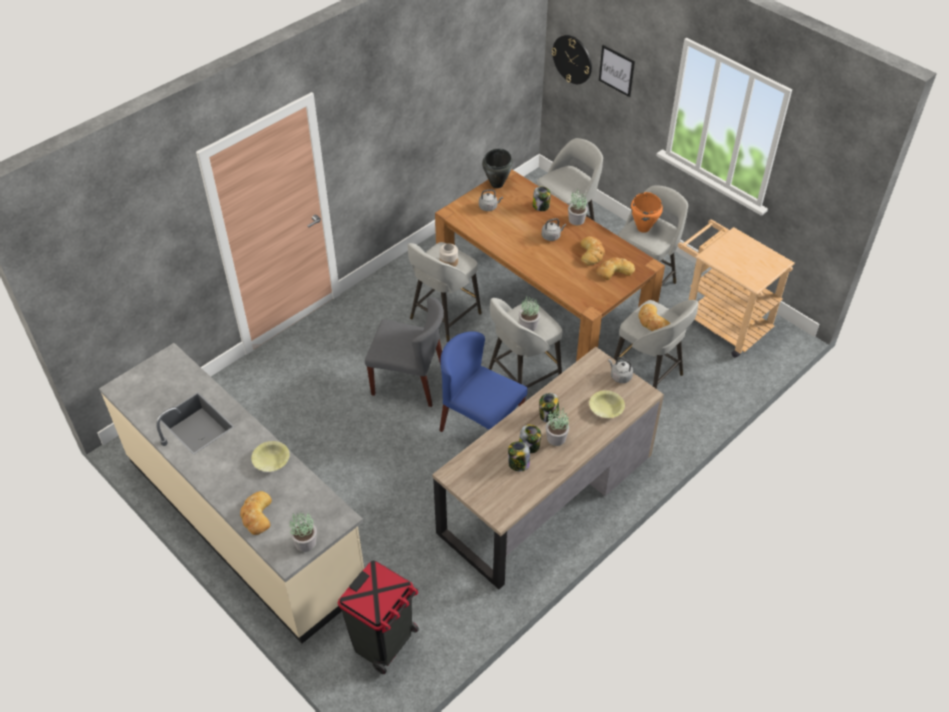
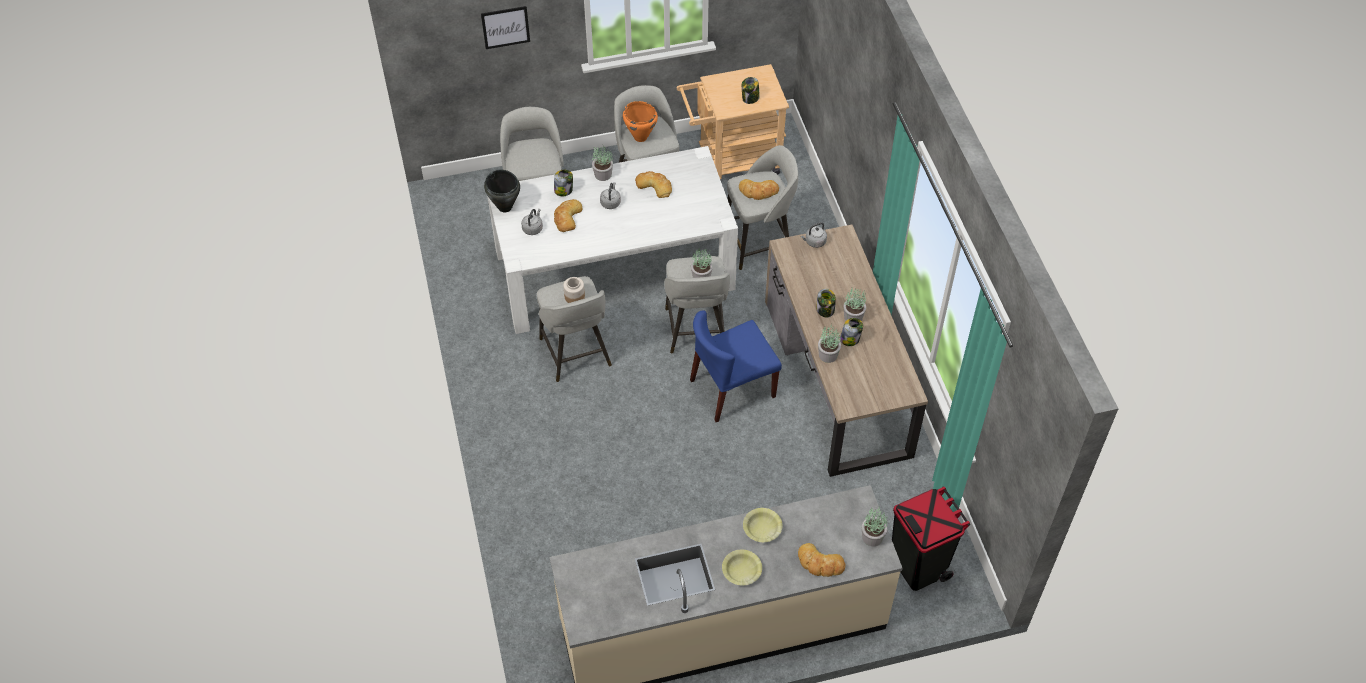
camera: 60 degrees left, 5 degrees up
grey chair [365,298,444,407] -> none
brown dining table [435,170,665,362] -> white dining table [487,146,738,334]
jar [508,442,530,471] -> jar moved to [742,77,760,104]
wall clock [552,35,592,84] -> none
yellow bowl [589,390,625,418] -> yellow bowl moved to [722,549,762,585]
bread [596,257,635,280] -> bread moved to [554,199,583,232]
none -> potted plant [818,324,841,363]

